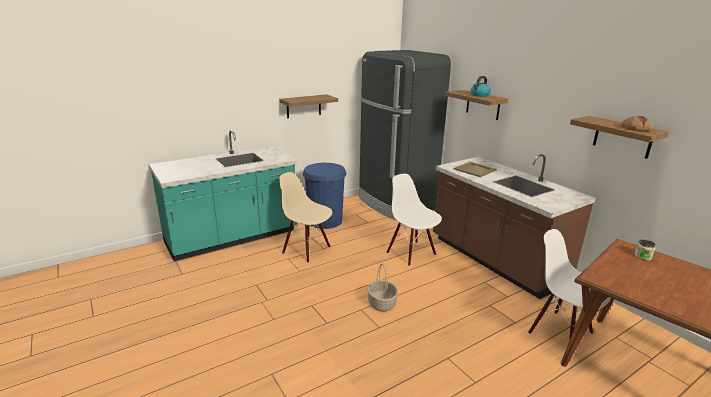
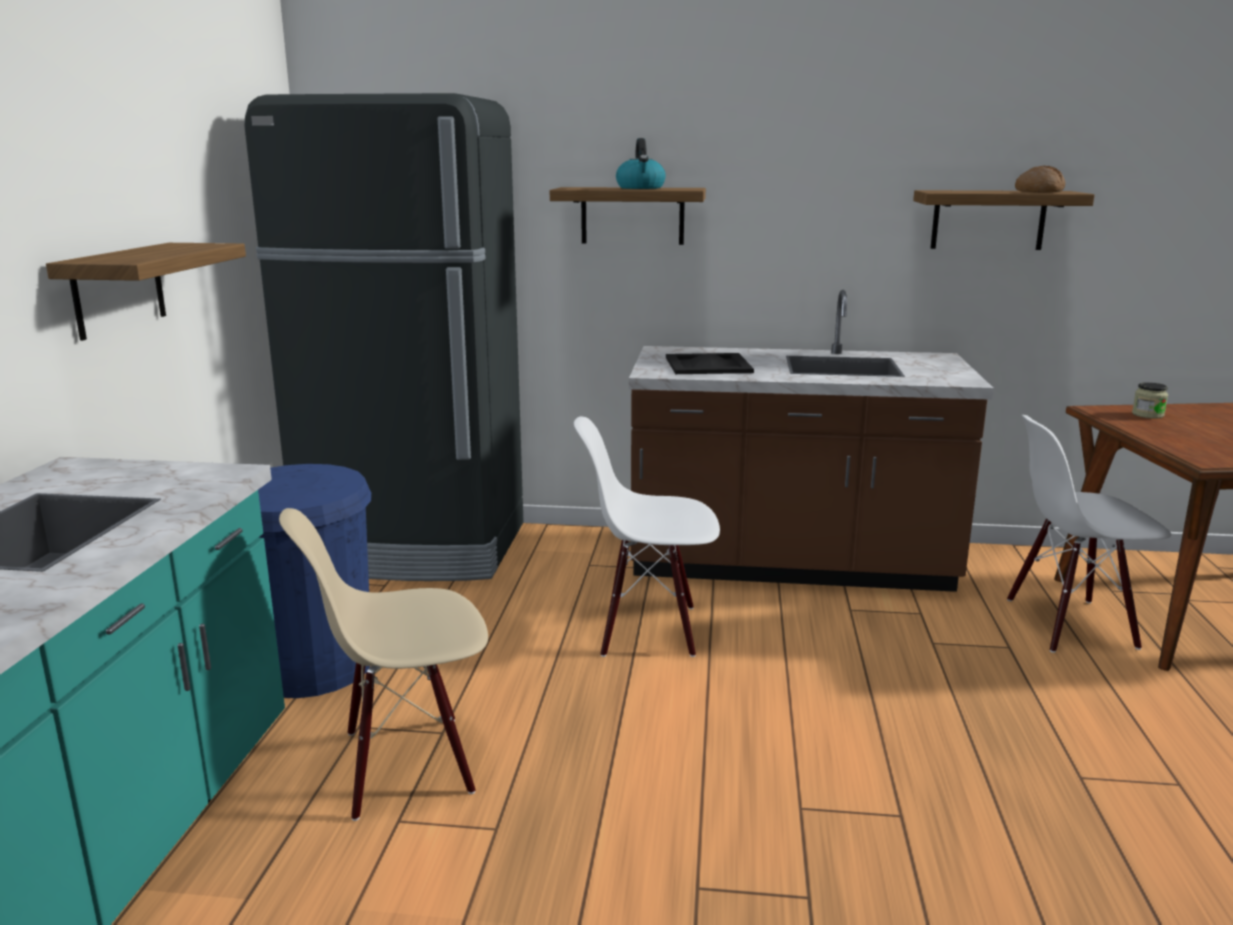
camera: 50 degrees left, 5 degrees down
basket [367,264,398,312] -> none
beige tray [454,162,497,177] -> black tray [666,353,754,374]

